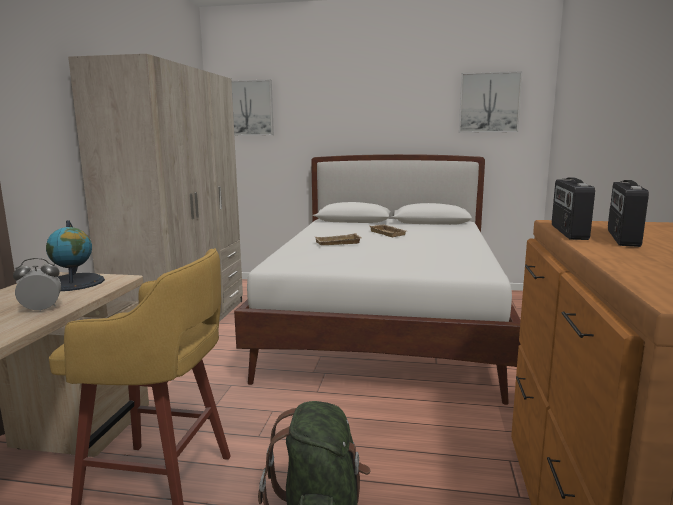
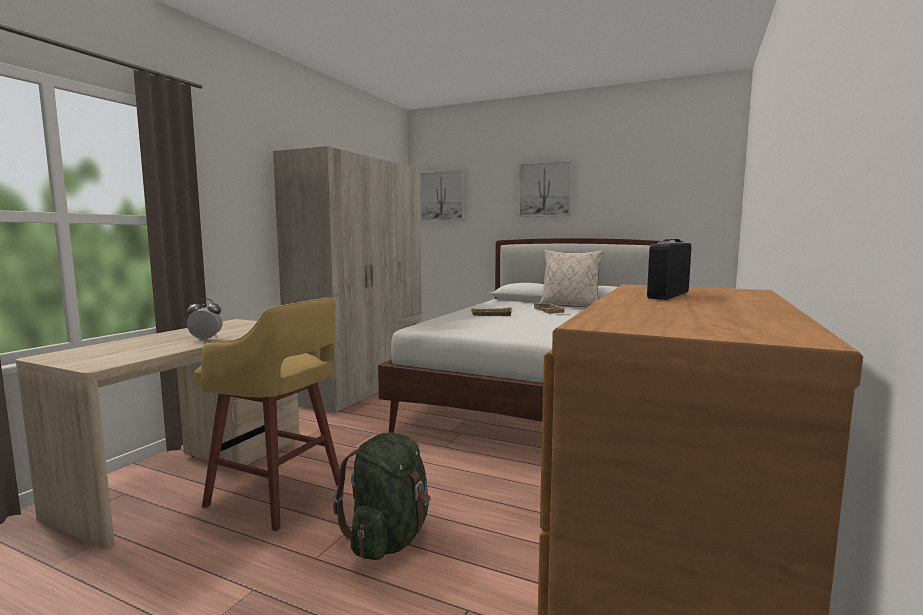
camera: 15 degrees right, 5 degrees down
globe [46,220,105,291] -> none
picture [459,71,523,133] -> picture moved to [518,160,572,217]
radio [552,178,595,240] -> none
none -> beige pillow [540,250,603,307]

